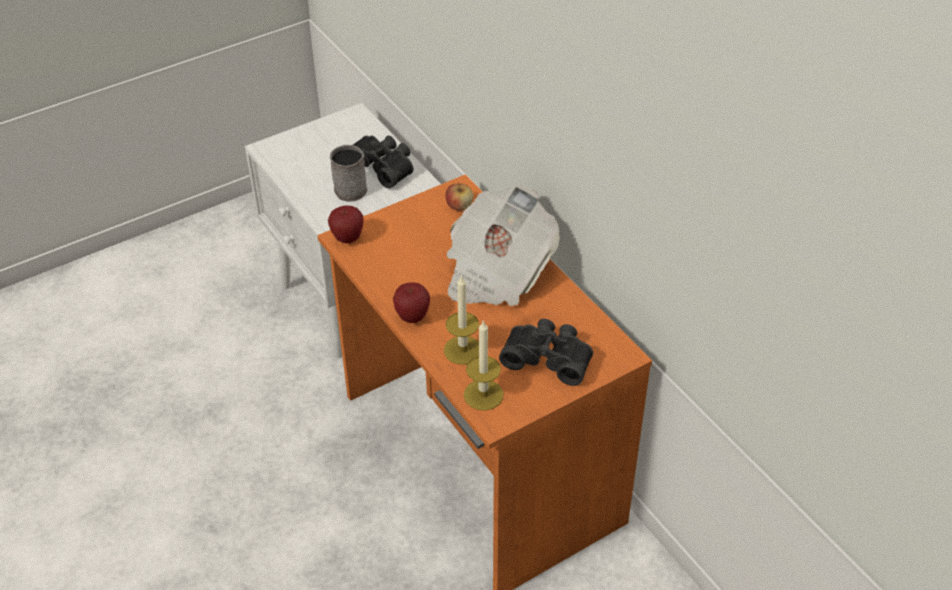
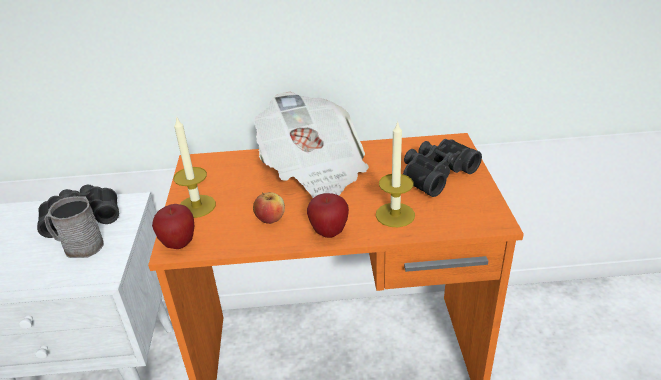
camera: 60 degrees left, 10 degrees down
apple [445,182,473,211] -> apple moved to [253,192,285,224]
candle [464,320,504,411] -> candle moved to [173,116,216,218]

